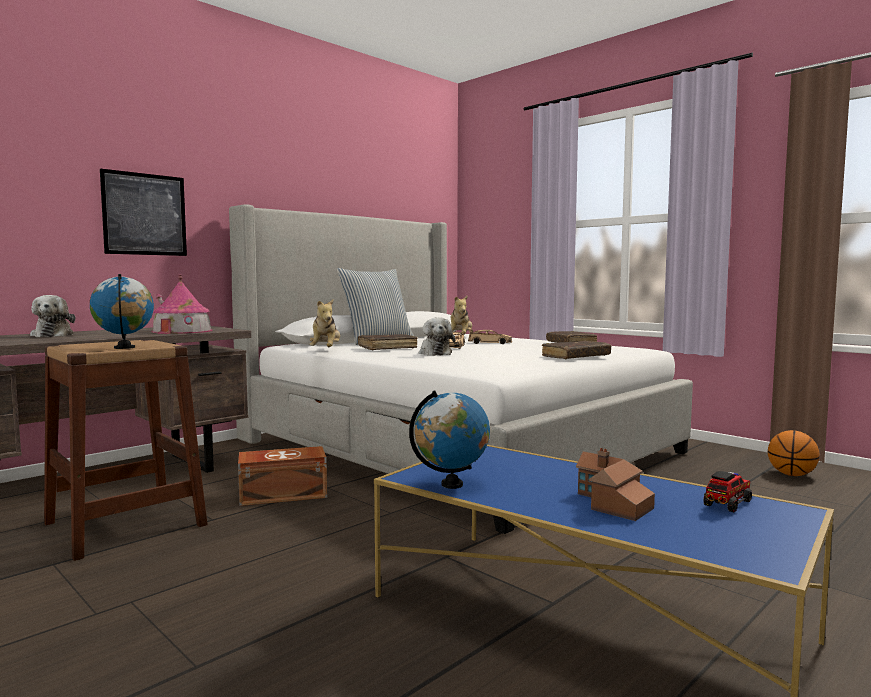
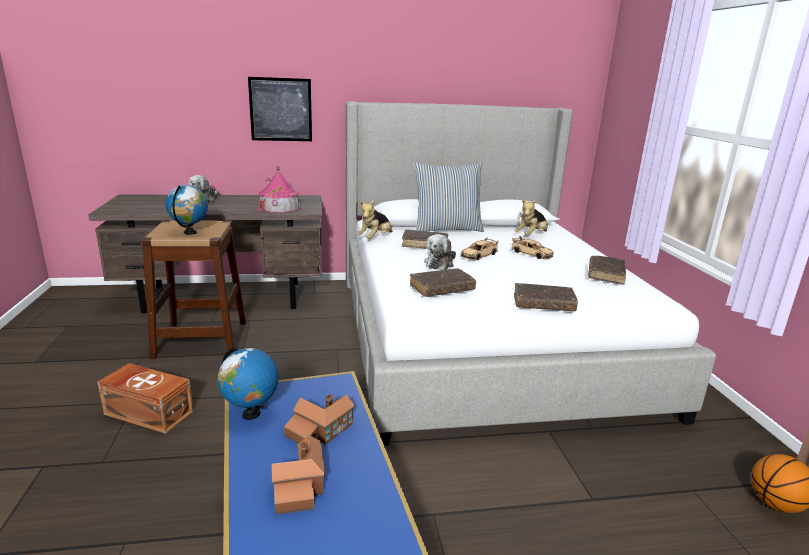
camera: 35 degrees right, 15 degrees up
brown storage box [238,446,327,506] -> brown storage box moved to [98,363,193,434]
toy truck [703,471,752,512] -> none
none -> toy house [284,394,355,445]
none -> brown book [410,268,476,297]

